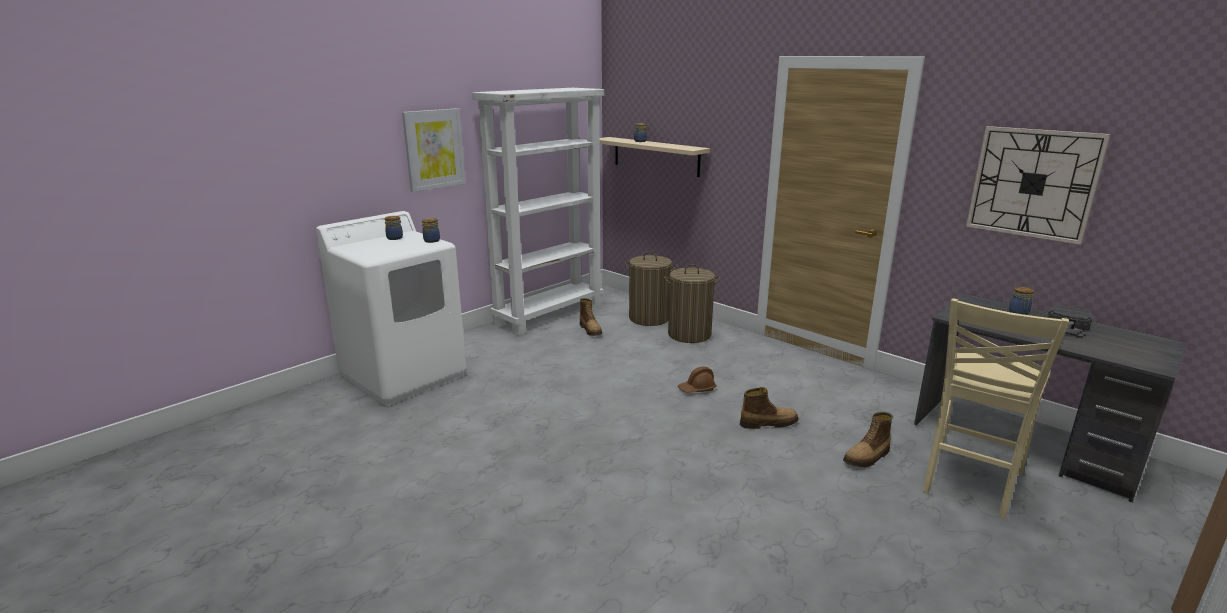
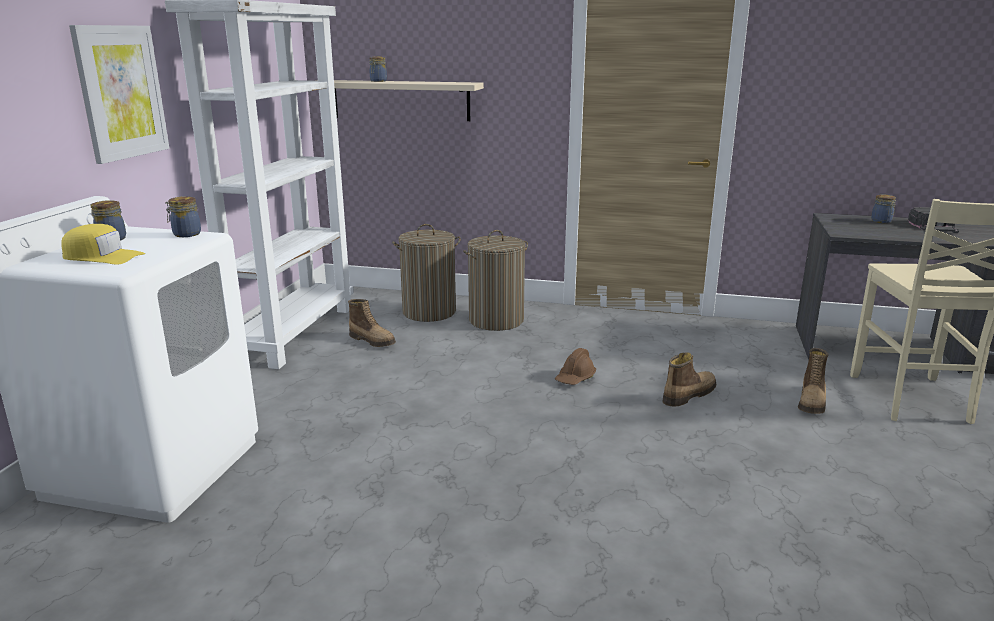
camera: 30 degrees left, 0 degrees up
wall clock [966,126,1111,245] -> none
none -> yellow cap [61,224,145,265]

